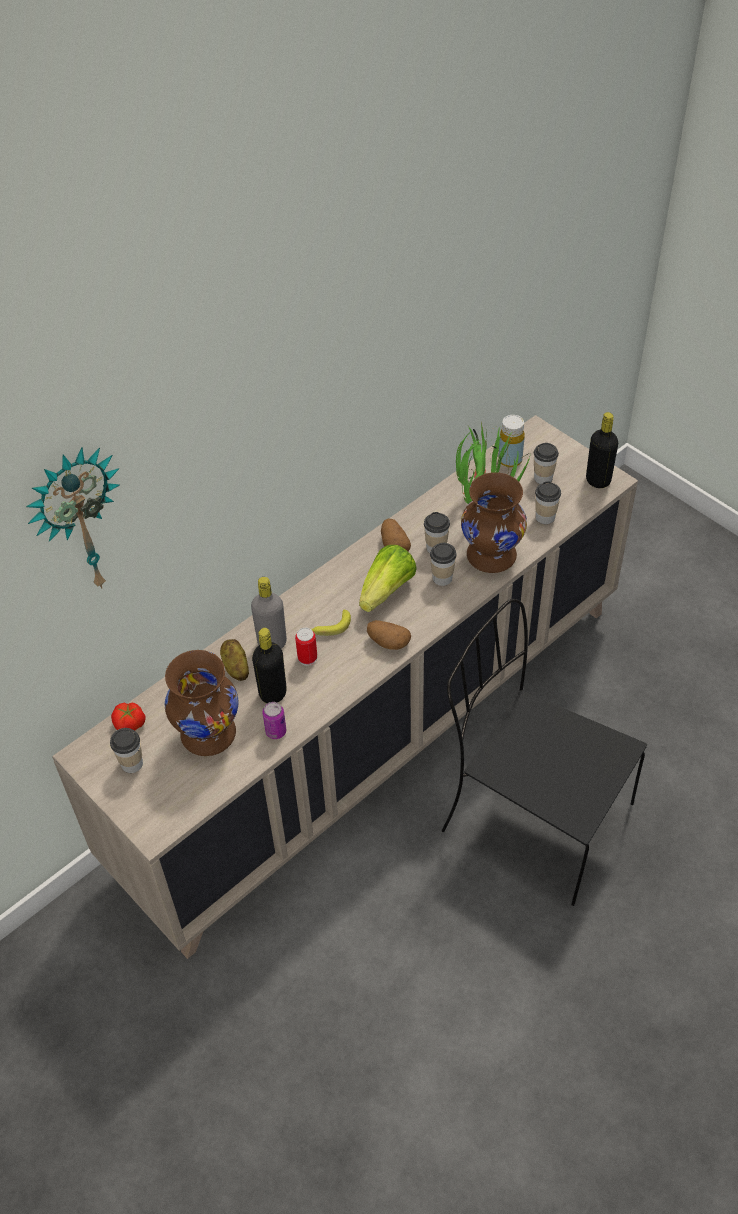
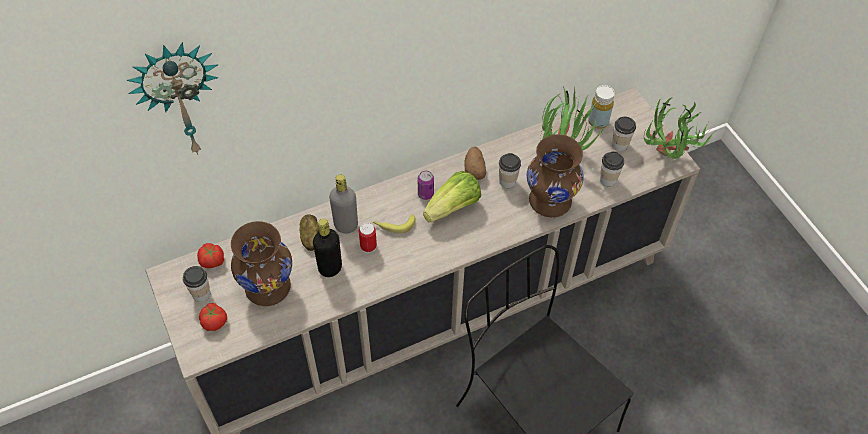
camera: 15 degrees right, 5 degrees up
can [262,702,286,739] -> can moved to [418,171,434,200]
potato [367,620,411,650] -> none
cup [430,543,457,586] -> none
black bottle [586,412,618,488] -> potted plant [644,97,714,159]
none -> tomato [199,303,227,331]

